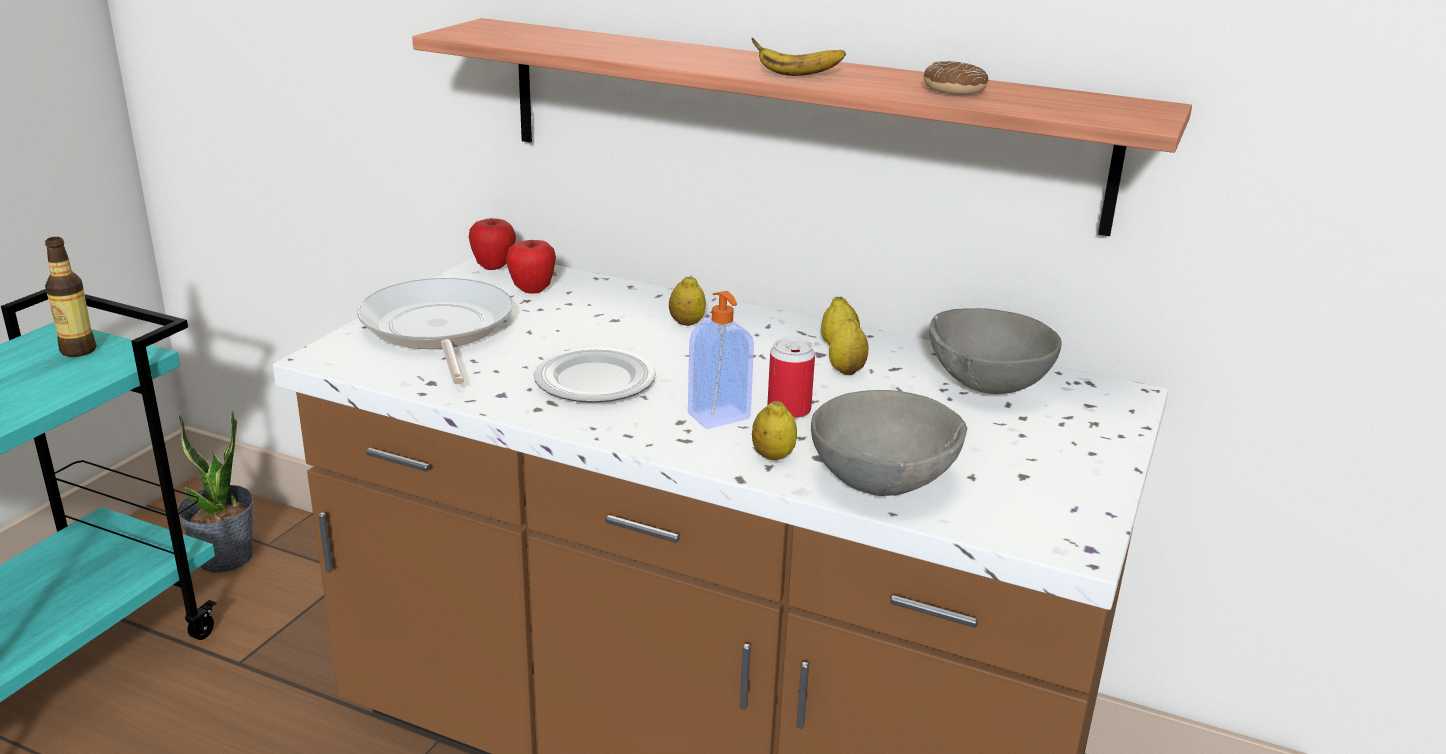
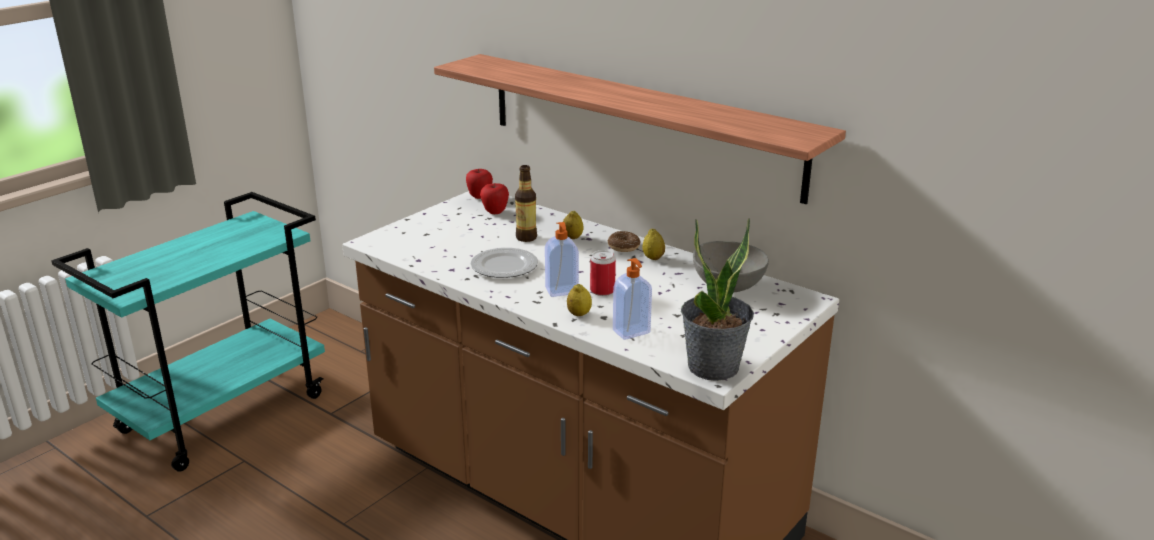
camera: 15 degrees right, 0 degrees up
bottle [45,237,96,357] -> bottle moved to [515,165,537,242]
potted plant [177,411,254,573] -> potted plant moved to [681,218,754,381]
frying pan [357,278,513,384] -> none
banana [751,38,846,76] -> none
grey bowl [811,390,967,496] -> soap dispenser [613,258,652,340]
lemon [829,318,869,375] -> none
donut [923,61,989,95] -> donut moved to [608,231,641,252]

